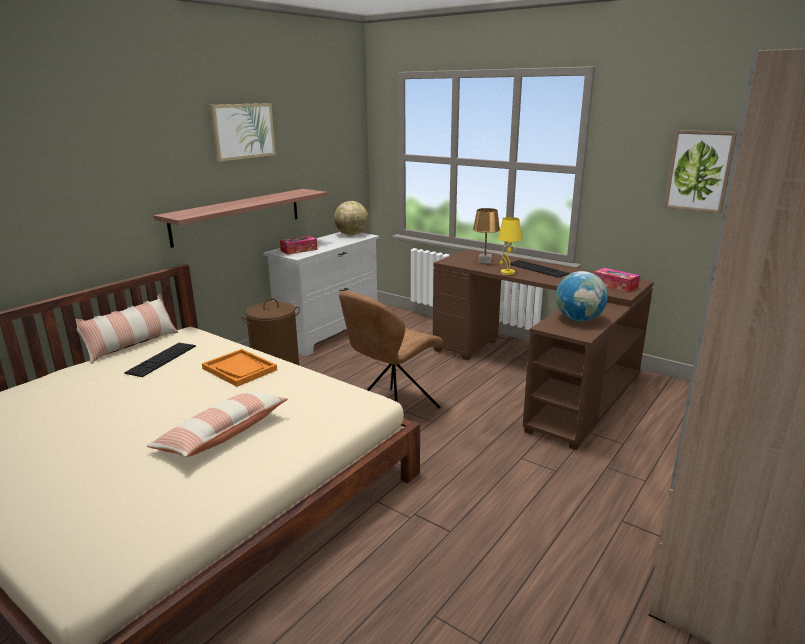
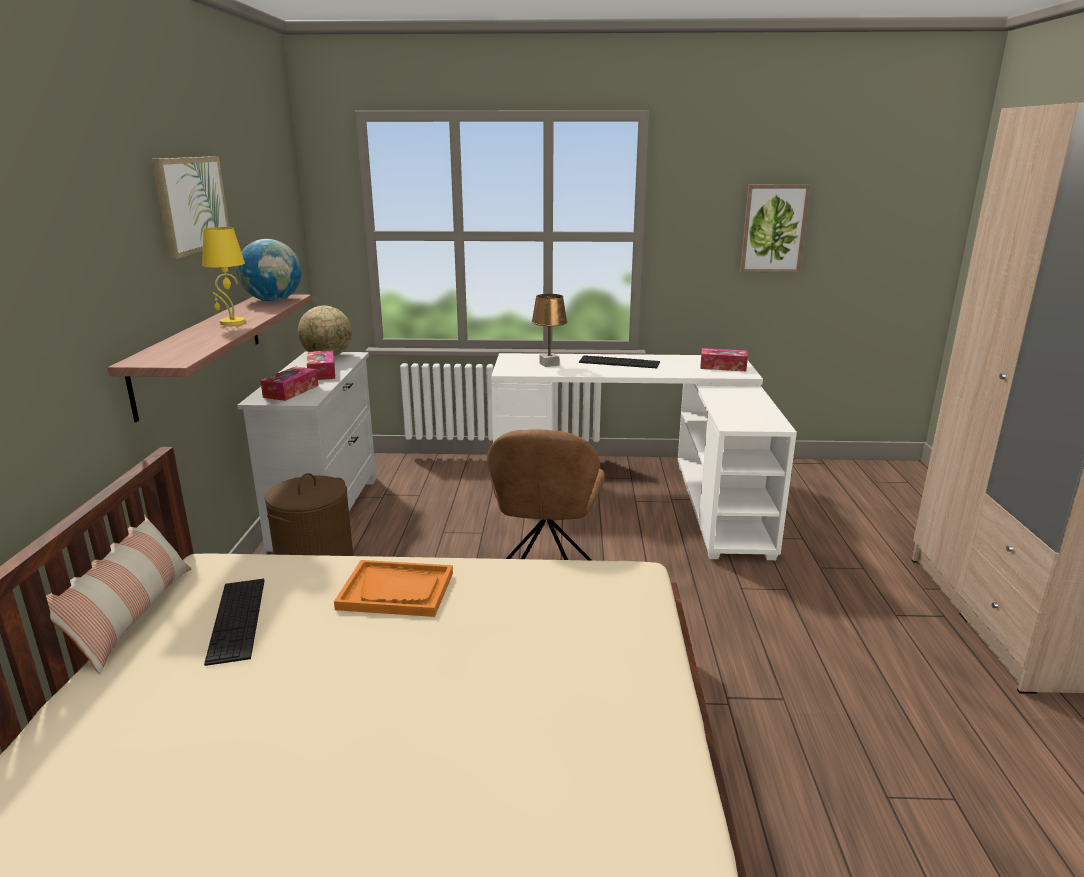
camera: 35 degrees left, 0 degrees up
pillow [147,392,288,457] -> none
brown desk [433,250,654,450] -> white desk [491,353,797,560]
yellow table lamp [498,217,522,275] -> yellow table lamp moved to [202,227,245,326]
globe [555,271,608,321] -> globe moved to [236,239,301,301]
none -> tissue box [307,350,335,380]

